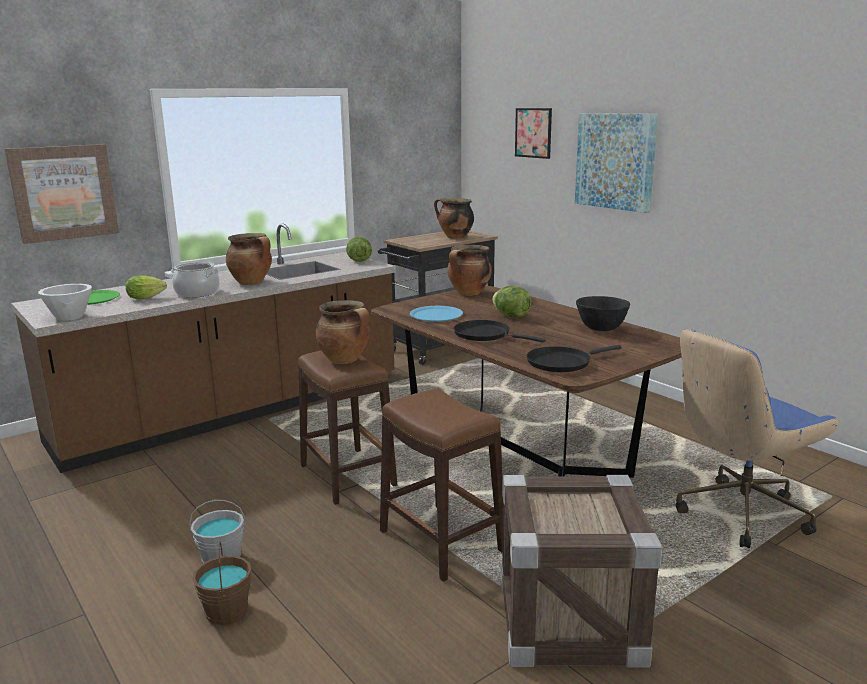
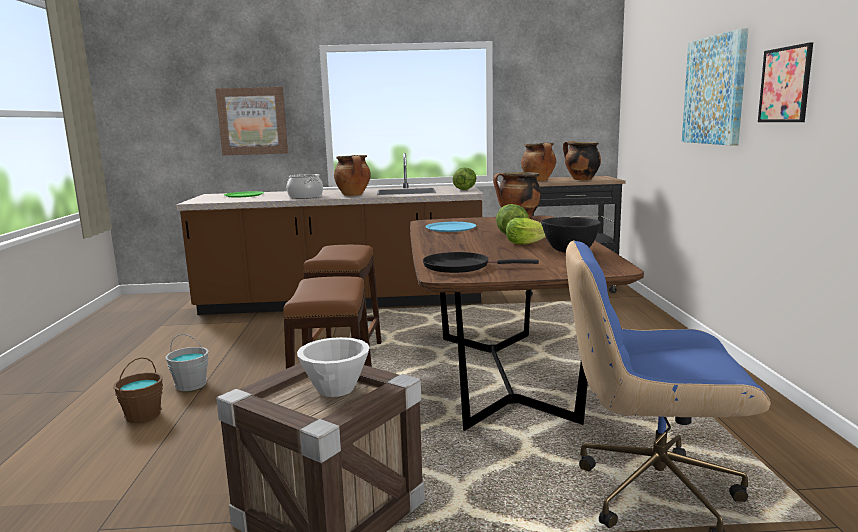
camera: 35 degrees right, 5 degrees down
white bowl [38,284,92,321] -> white bowl moved to [297,337,370,397]
lettuce [126,275,167,299] -> lettuce moved to [506,218,546,244]
cooking pot [316,300,370,364] -> cooking pot moved to [521,143,556,181]
black frying pan [454,320,546,342] -> none
picture [515,108,552,159] -> picture moved to [758,42,813,122]

